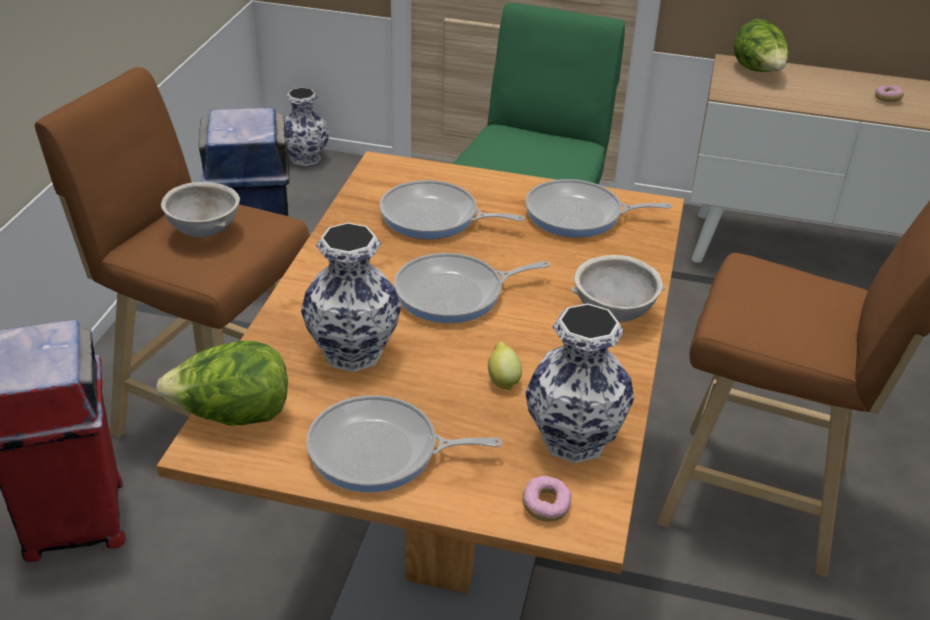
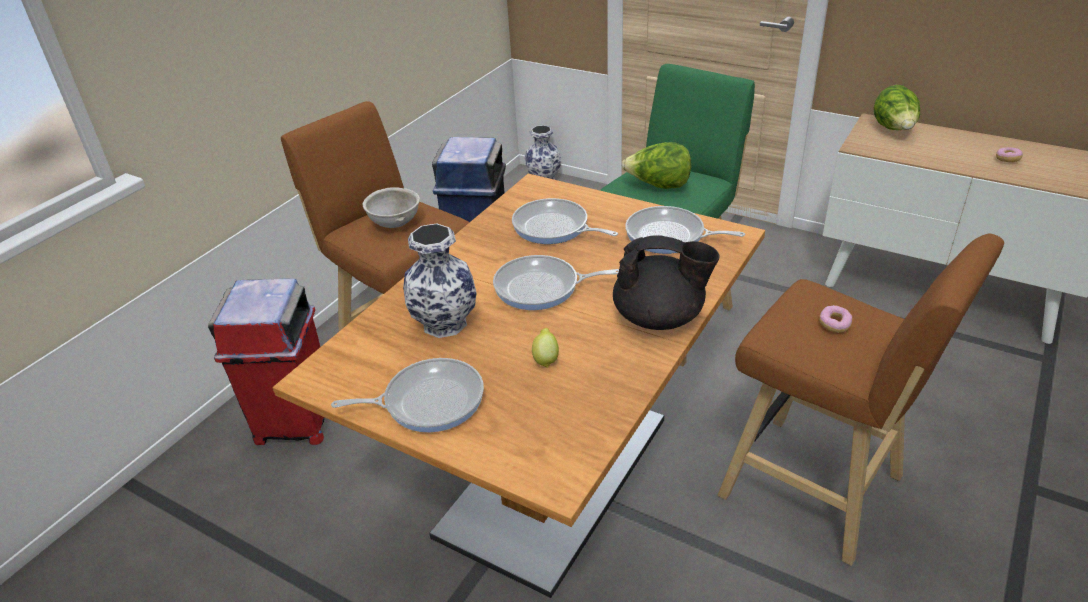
camera: 20 degrees right, 0 degrees up
lettuce [156,341,288,425] -> lettuce moved to [622,142,691,189]
frying pan [306,395,503,492] -> frying pan turned 150 degrees clockwise [331,358,484,432]
donut [523,476,571,521] -> donut moved to [819,305,853,333]
vase [525,303,634,463] -> none
grey bowl [571,255,665,322] -> black teapot [613,235,719,330]

